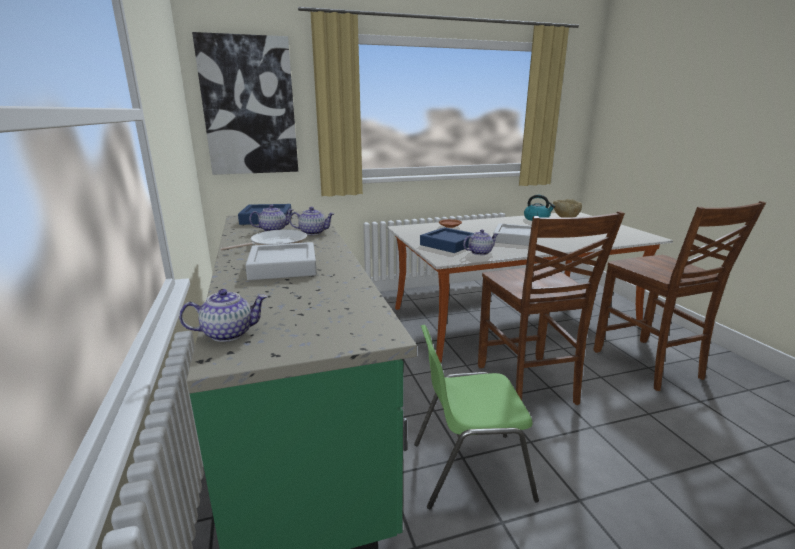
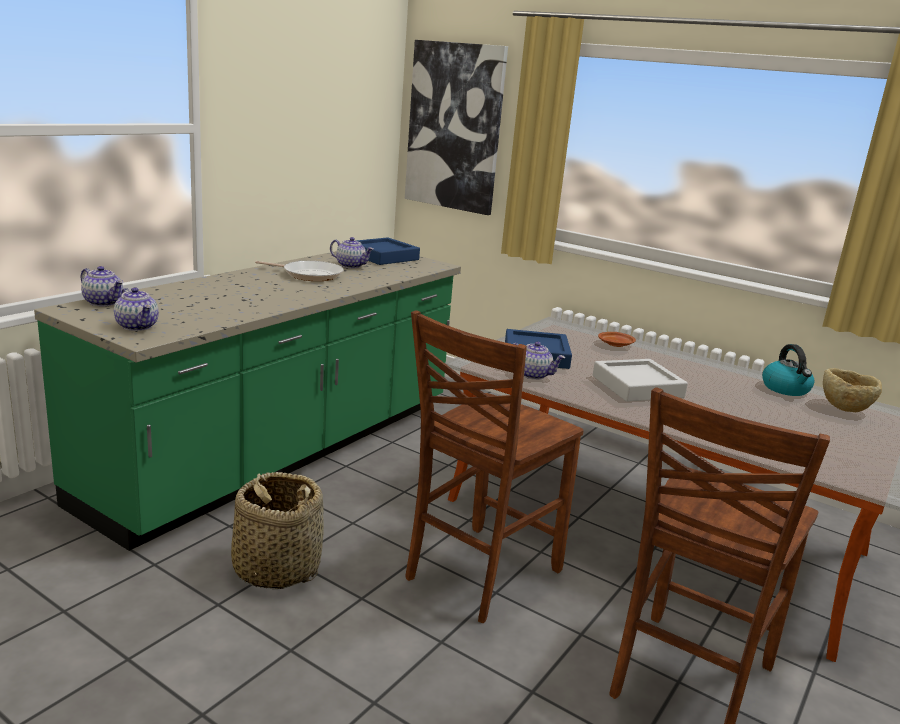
camera: 50 degrees right, 0 degrees up
grey tray [245,242,317,280] -> none
teapot [289,207,334,235] -> teapot moved to [114,287,159,331]
green chair [414,325,539,509] -> basket [231,472,324,589]

